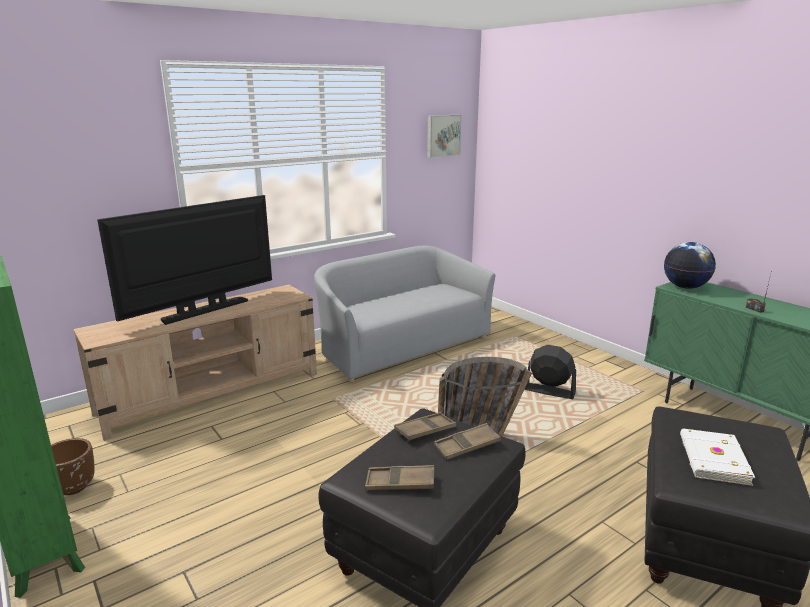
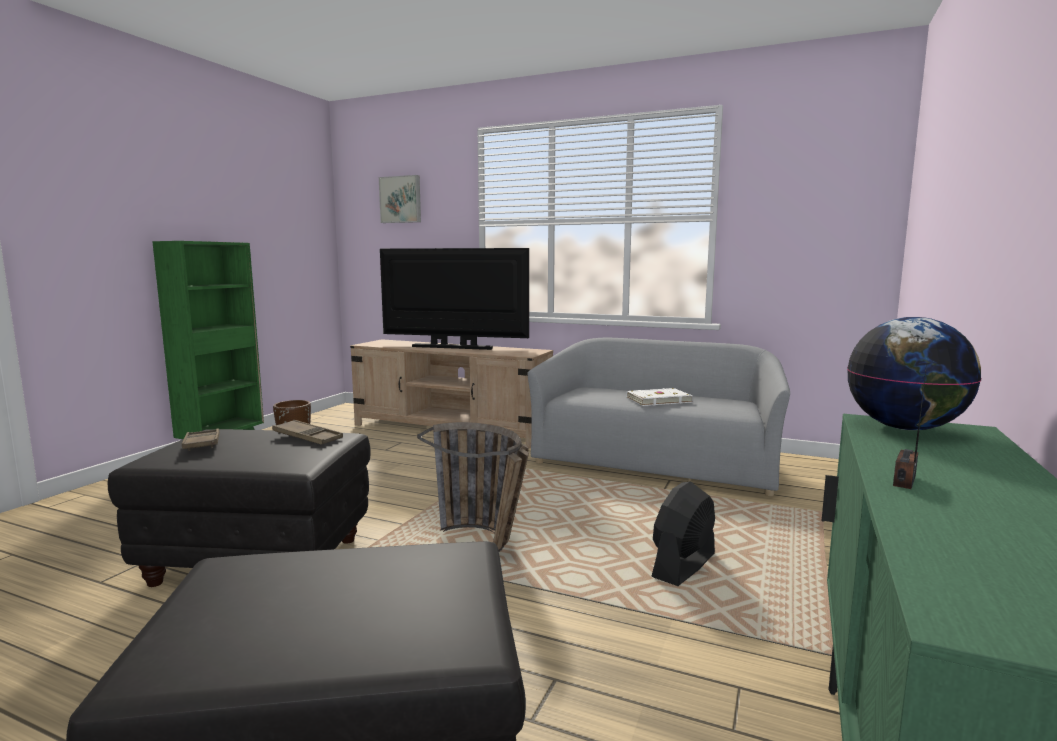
camera: 60 degrees right, 10 degrees down
picture [427,115,462,158] -> picture moved to [379,175,421,223]
brown tray [434,423,501,460] -> none
black fan [524,345,576,399] -> black fan turned 135 degrees counterclockwise [651,481,715,586]
white book [680,429,755,486] -> white book moved to [626,388,693,406]

